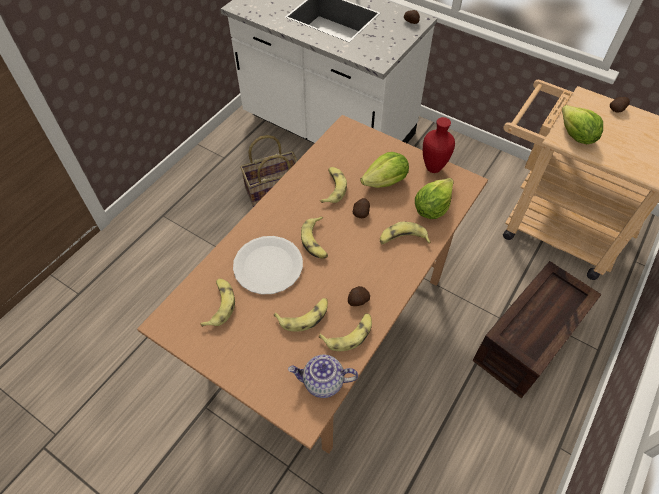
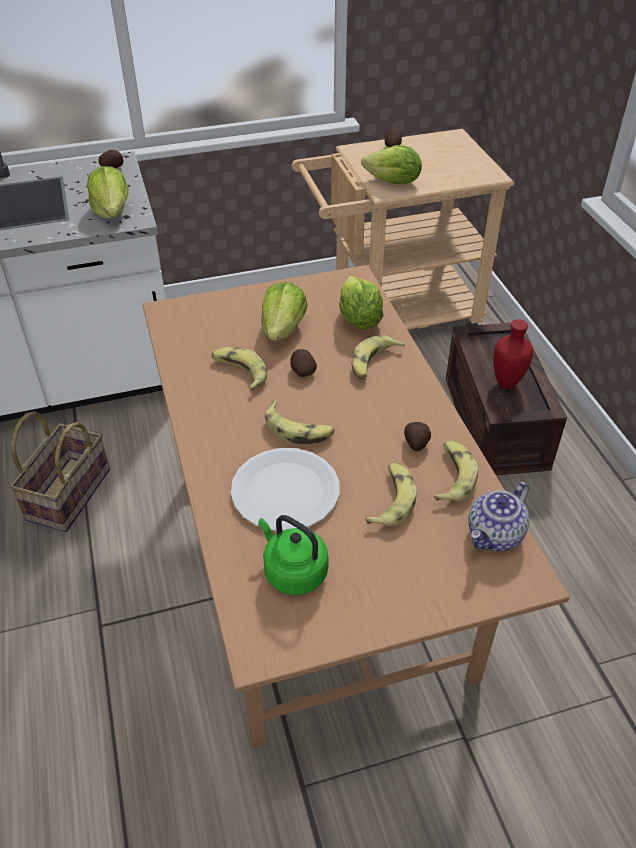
camera: 50 degrees left, 10 degrees down
banana [200,278,235,327] -> green kettle [258,515,329,595]
red vase [423,117,455,173] -> red vase moved to [493,319,533,389]
none -> lettuce [87,166,129,219]

